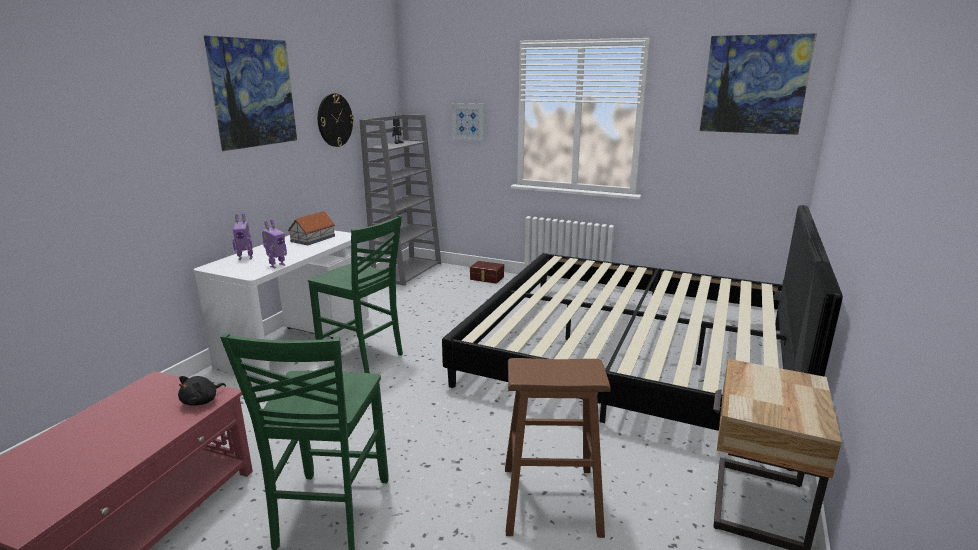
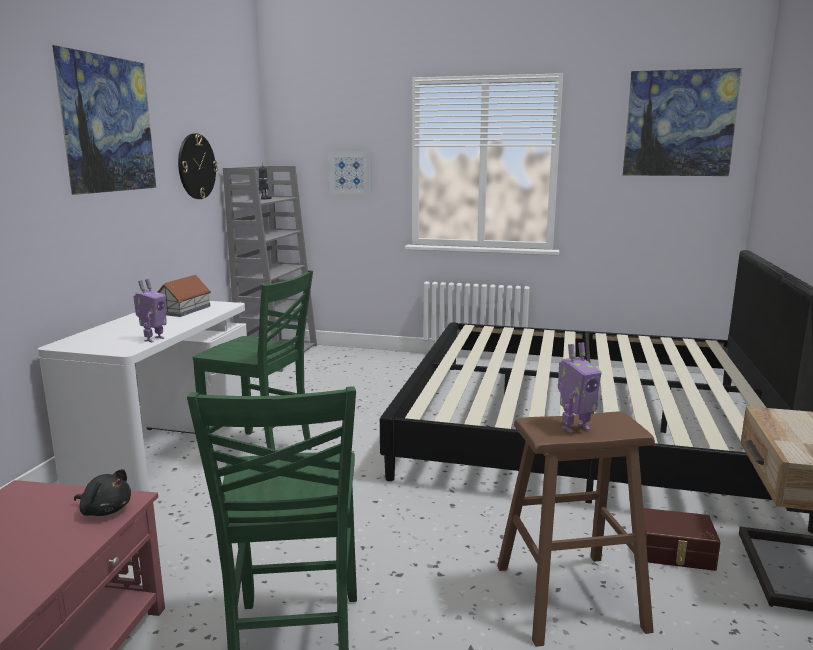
camera: 10 degrees left, 5 degrees down
black plush toy [178,376,226,406] -> black plush toy turned 90 degrees counterclockwise [74,469,131,516]
toy robot [233,214,253,260] -> toy robot moved to [558,343,602,433]
brown storage box [470,261,504,284] -> brown storage box moved to [643,508,721,571]

